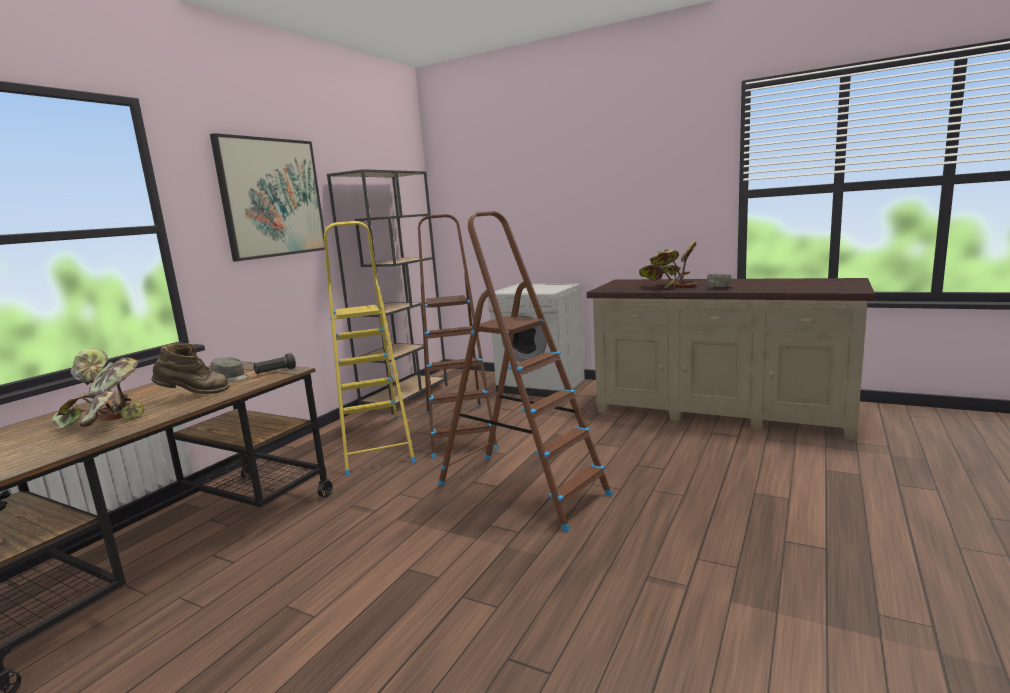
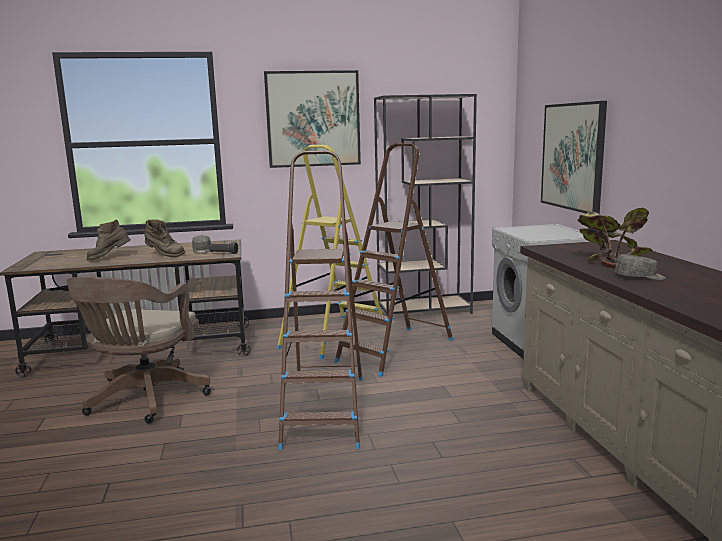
camera: 50 degrees right, 0 degrees up
potted plant [51,348,144,429] -> brown boot [86,220,131,260]
none -> brown office chair [67,277,211,424]
none -> picture [541,101,607,214]

